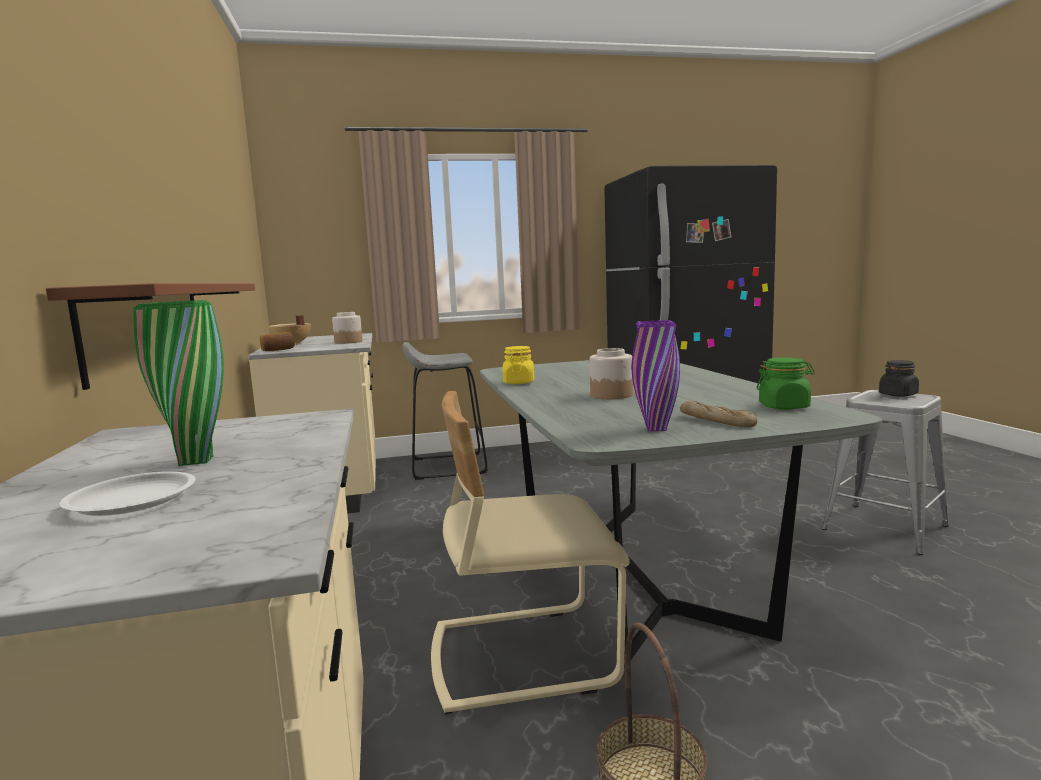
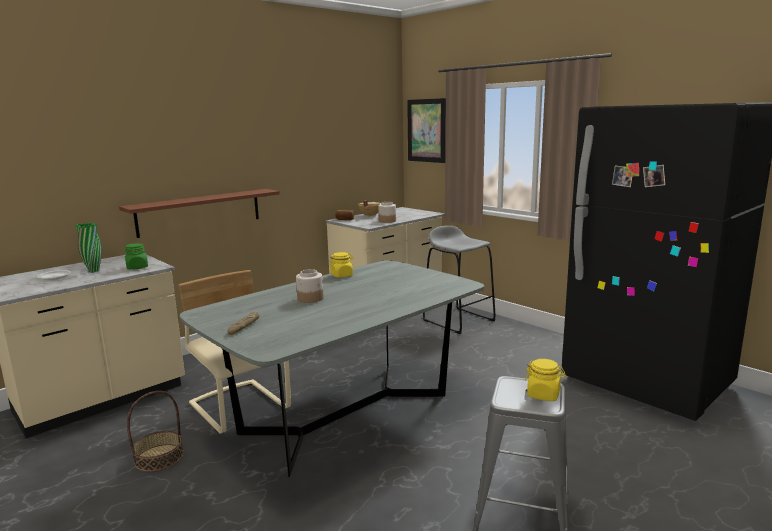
camera: 60 degrees right, 5 degrees up
purple vase [632,320,680,431] -> none
green jar [756,357,815,410] -> green jar moved to [125,243,148,269]
black jar [879,360,919,397] -> yellow jar [525,359,566,401]
none -> picture [407,98,446,163]

